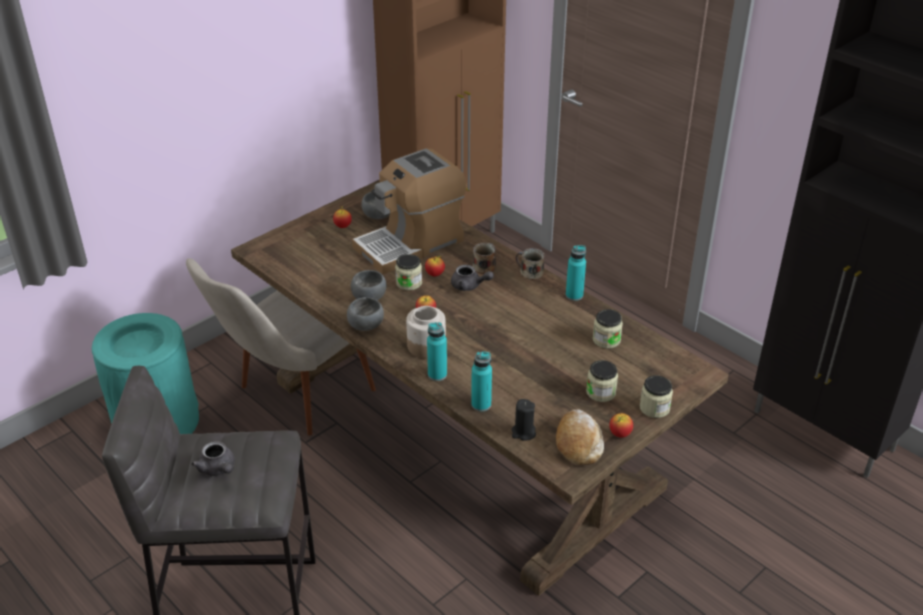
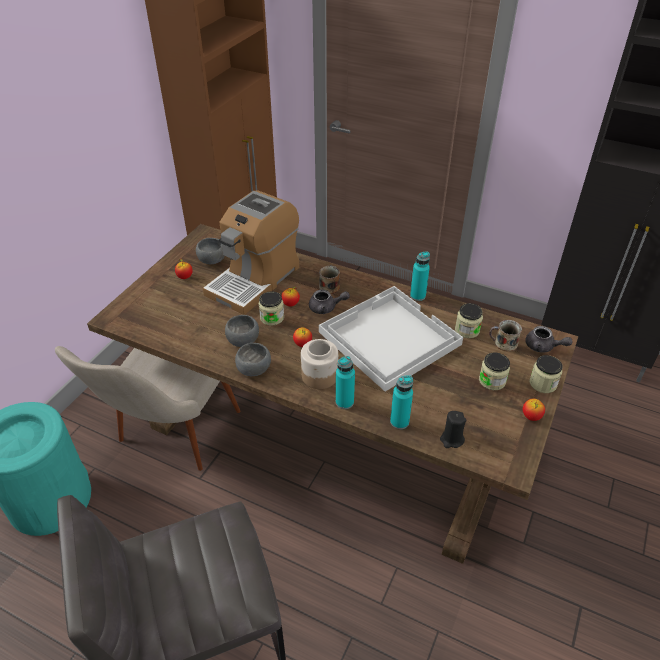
camera: 20 degrees left, 5 degrees up
grey teapot [191,441,235,476] -> grey teapot moved to [525,326,572,353]
mug [515,248,545,280] -> mug moved to [489,320,522,351]
bread [556,409,604,465] -> none
none -> white tray [319,286,463,391]

